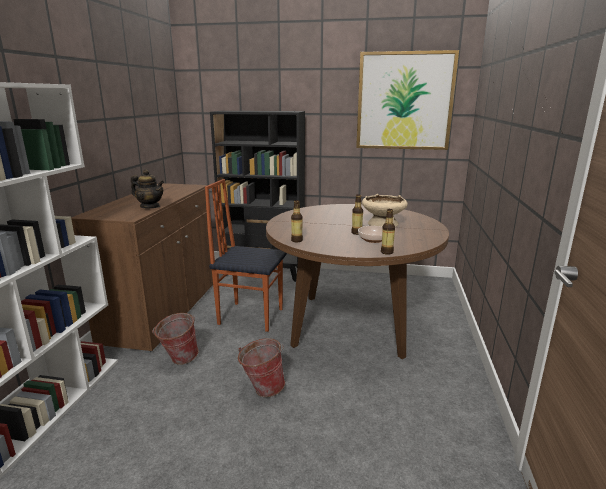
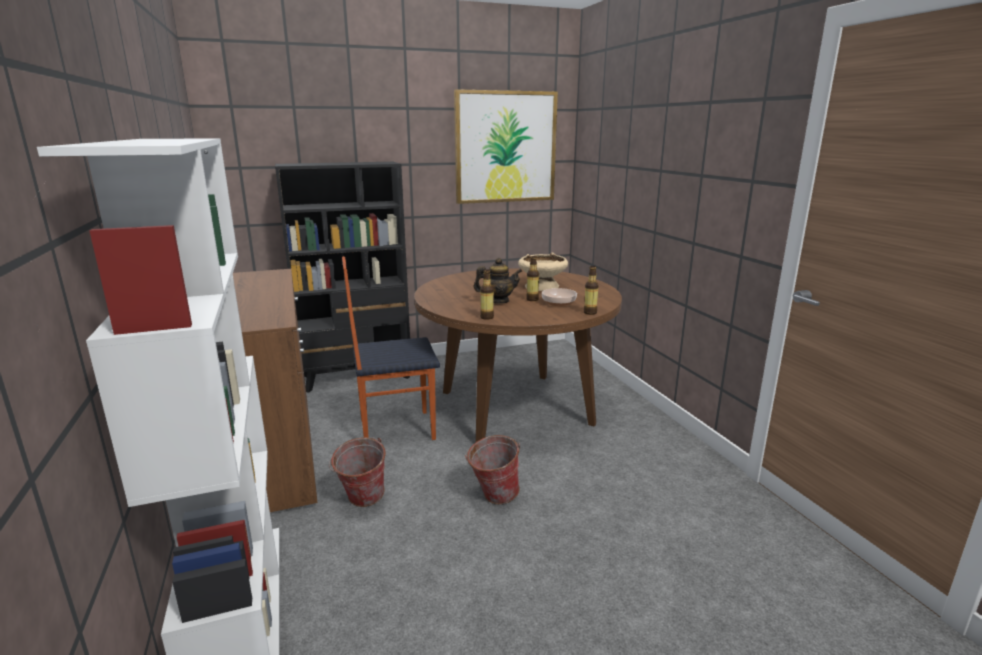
camera: 30 degrees left, 0 degrees up
teapot [131,169,164,208] -> teapot moved to [474,258,522,304]

